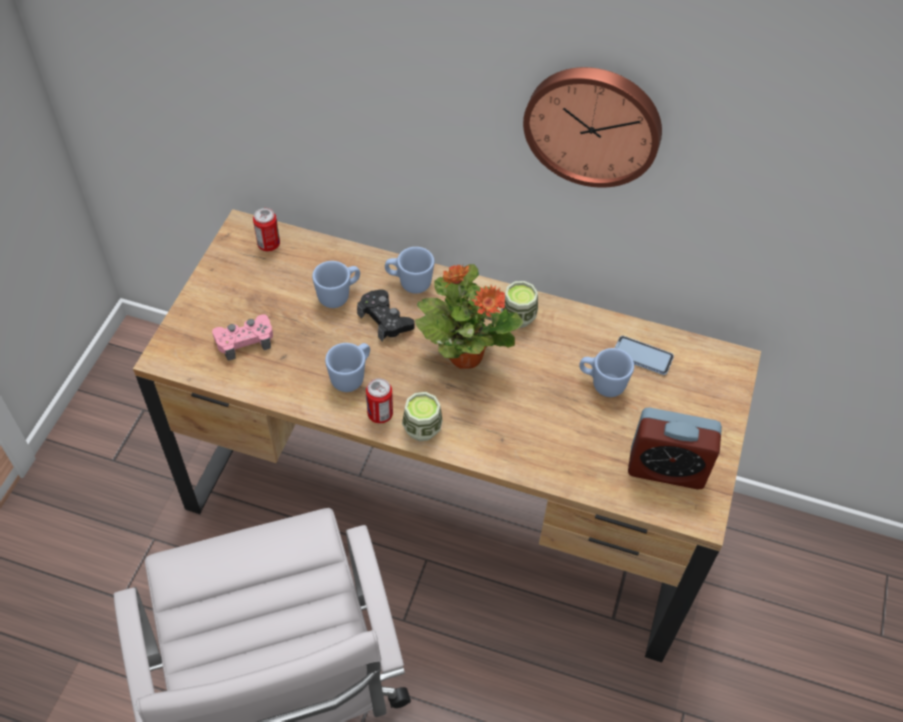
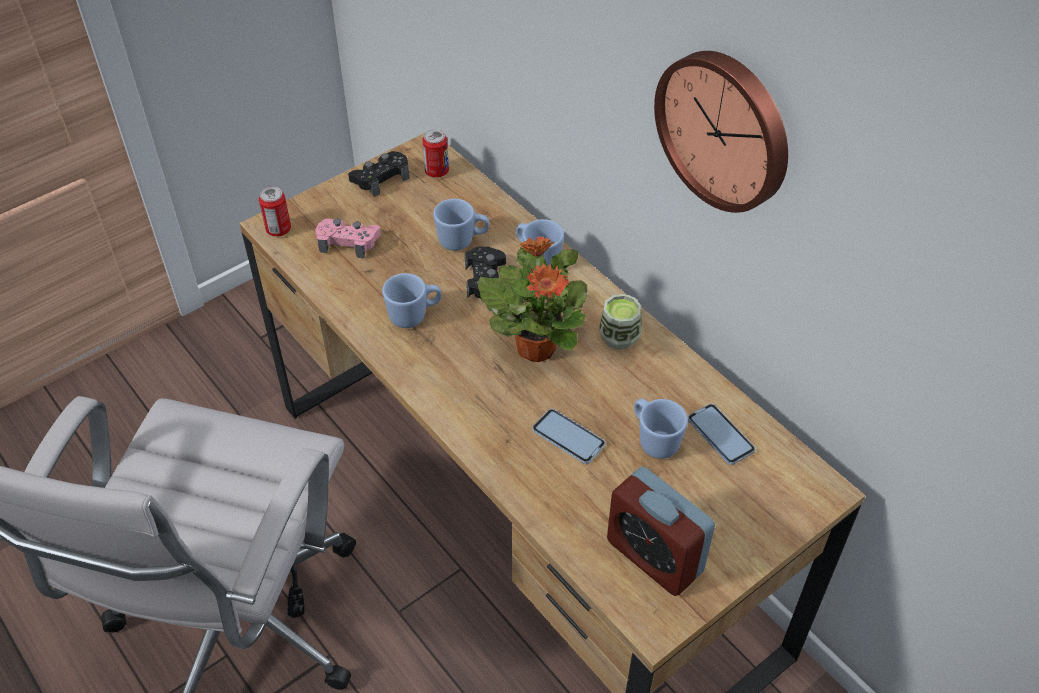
camera: 35 degrees right, 5 degrees down
can [366,378,393,423] -> can moved to [259,187,291,237]
cup [402,392,443,441] -> none
none -> black game controller [348,151,410,197]
none -> phone [532,409,605,464]

